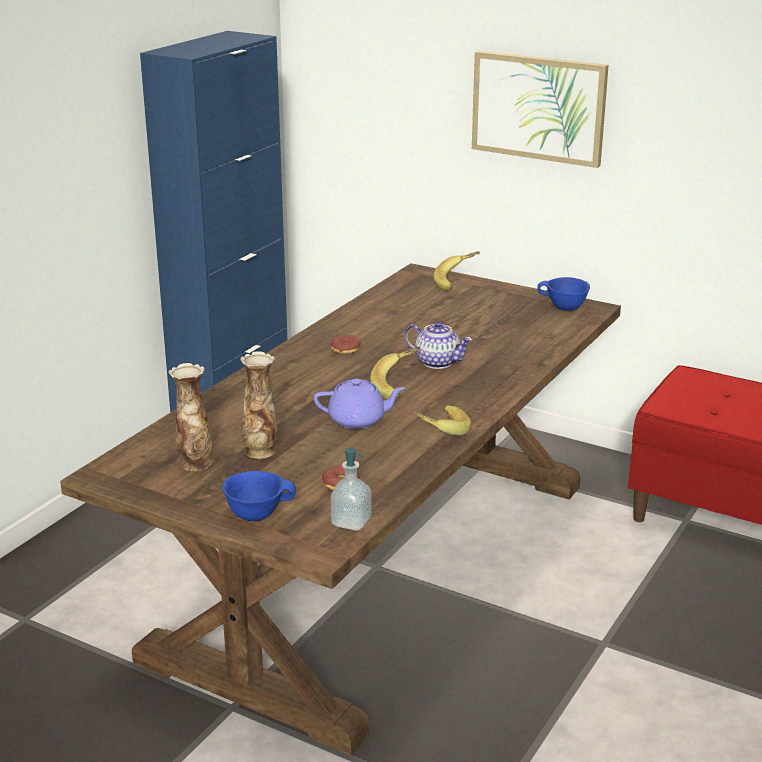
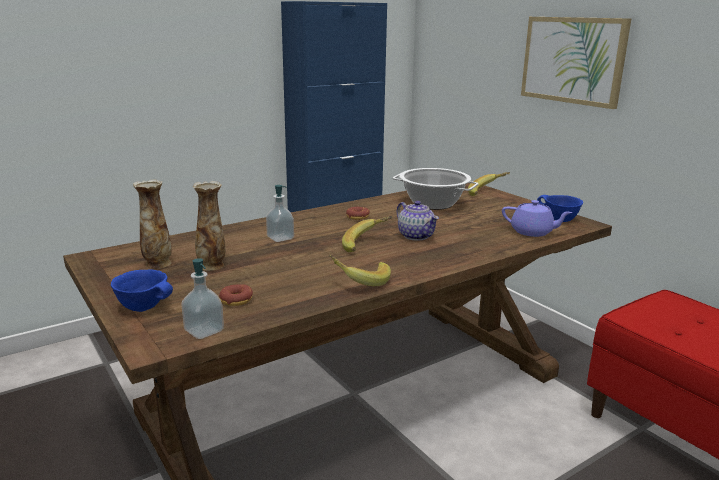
camera: 25 degrees right, 5 degrees down
purple teapot [314,379,405,429] -> purple teapot moved to [502,200,573,237]
none -> soap dispenser [266,185,294,242]
none -> cooking pot [393,168,478,210]

